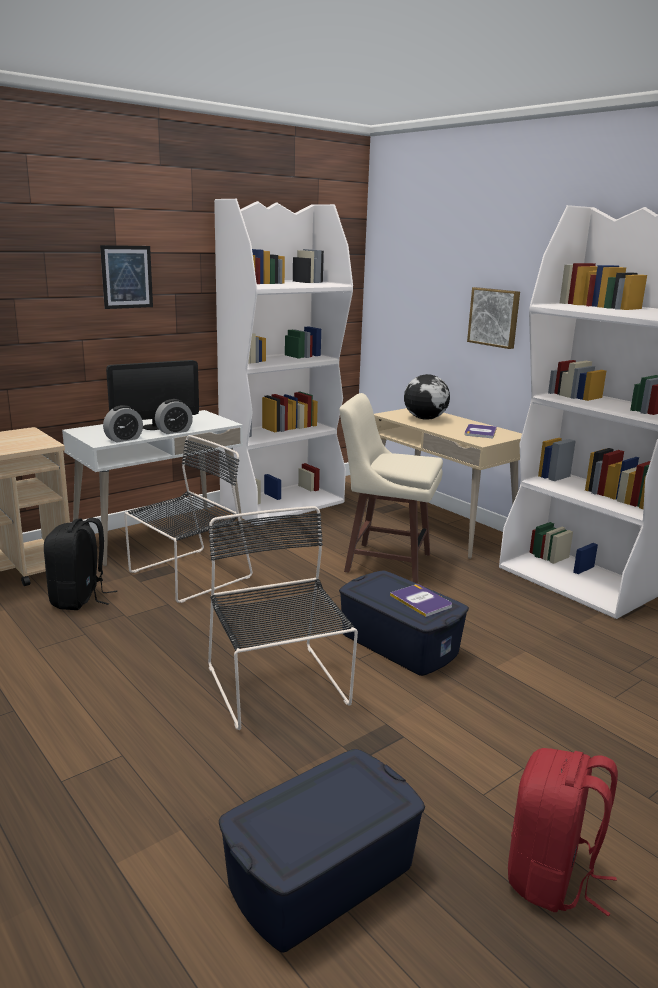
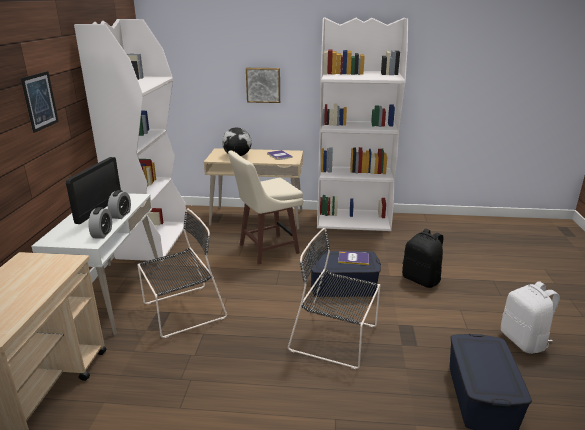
camera: 45 degrees left, 5 degrees up
black backpack [44,518,117,610] -> black backpack moved to [402,229,444,288]
black chair [124,435,253,603] -> black chair turned 60 degrees clockwise [138,208,227,338]
red backpack [508,748,618,917] -> white backpack [501,281,560,354]

